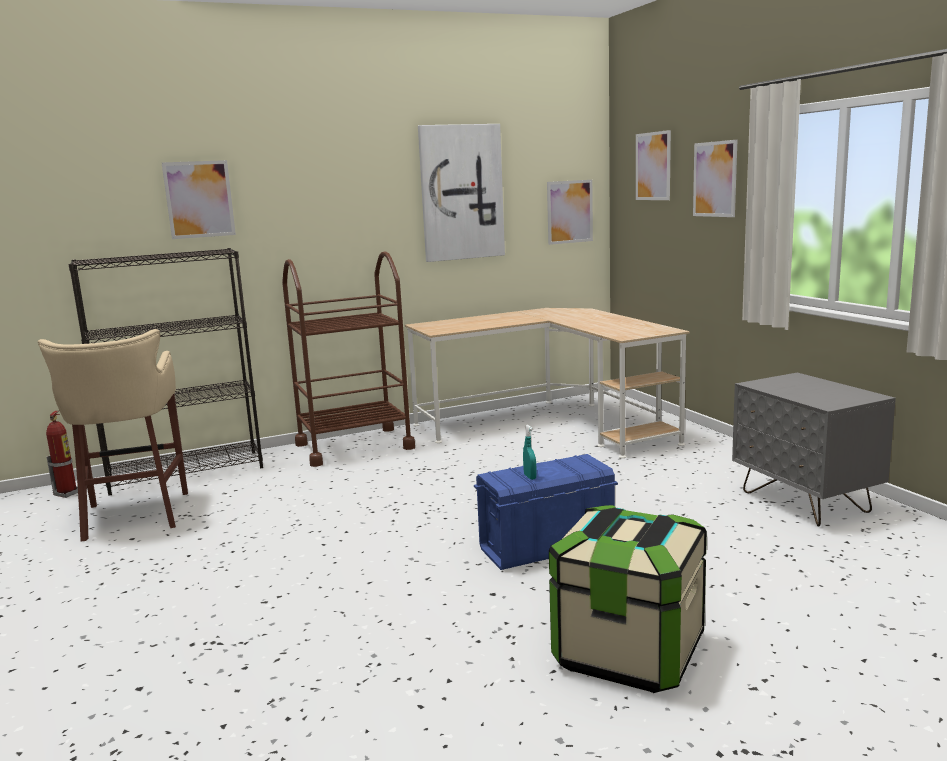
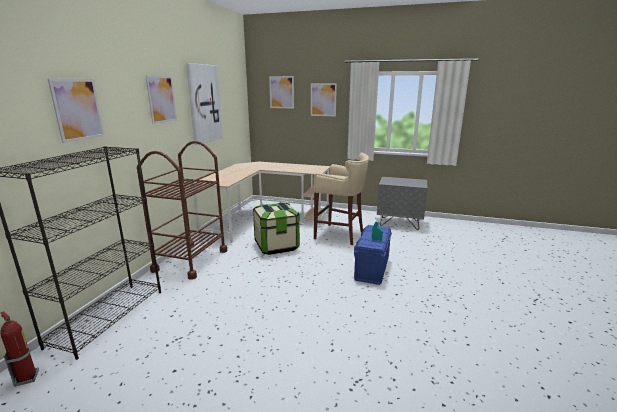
camera: 50 degrees left, 5 degrees up
beige stool [38,329,188,541] -> beige stool moved to [313,153,369,245]
picture [547,180,593,245] -> picture moved to [145,76,177,124]
storage box [549,505,707,693] -> storage box moved to [253,202,300,255]

